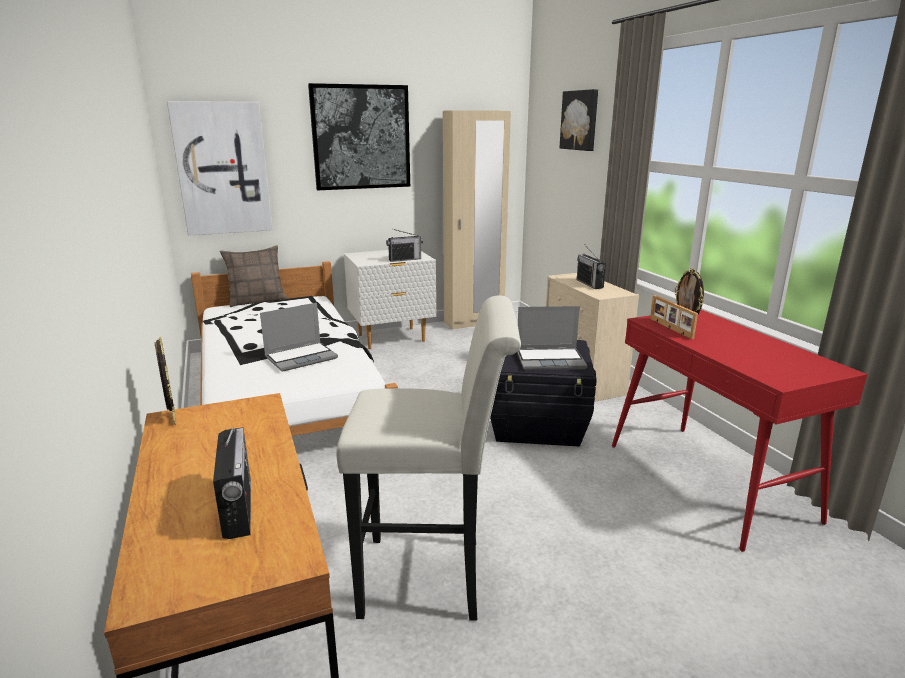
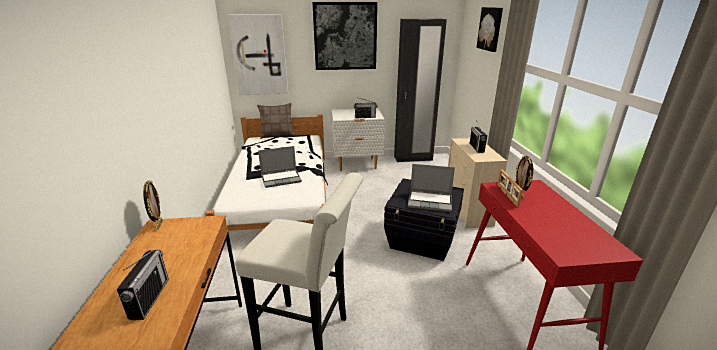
camera: 15 degrees right, 5 degrees up
beige wardrobe [443,110,511,330] -> black wardrobe [394,19,447,162]

